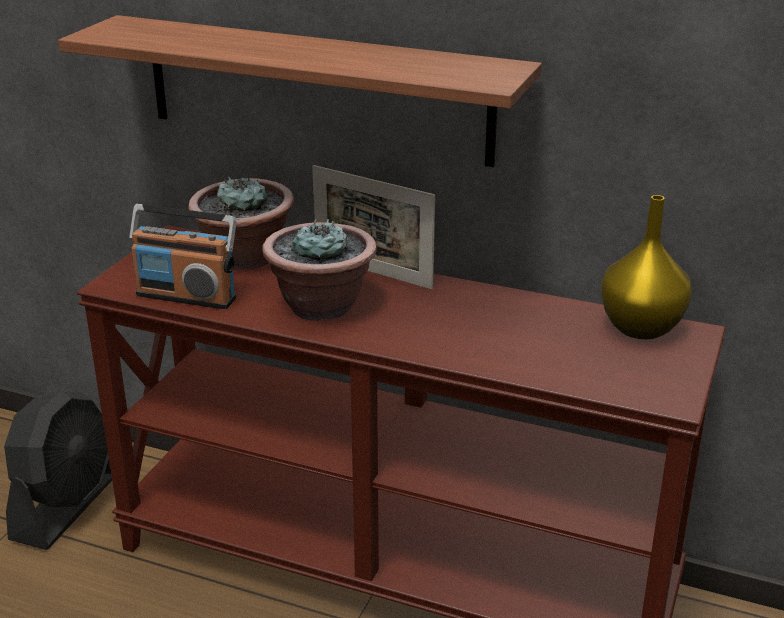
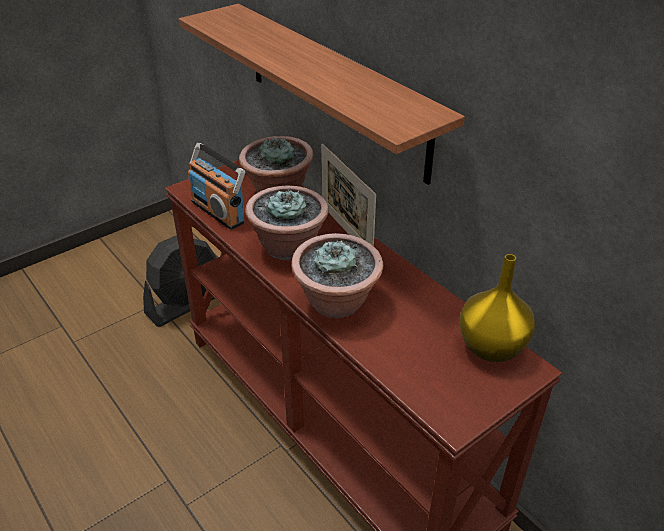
camera: 30 degrees right, 10 degrees up
none -> potted plant [291,233,383,318]

